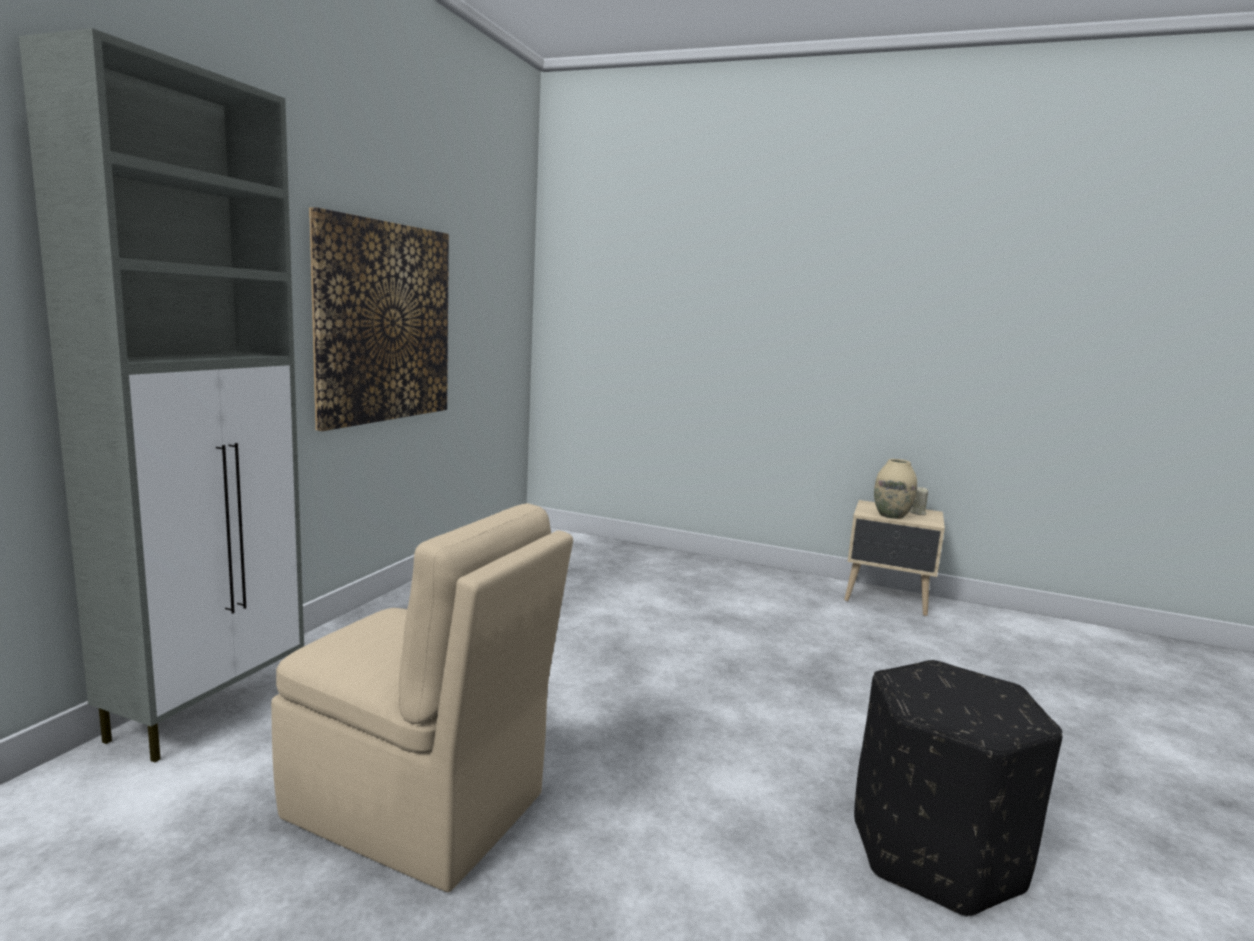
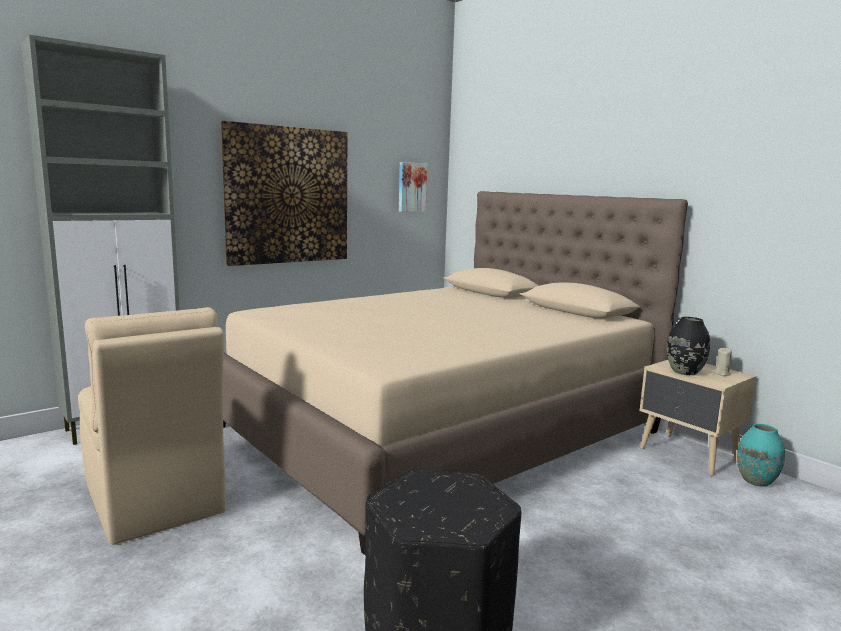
camera: 30 degrees right, 0 degrees up
beige vase [874,459,917,519] -> black vase [667,317,710,375]
none -> beige bed [223,191,688,555]
none -> picture [399,162,427,212]
none -> turquoise vase [737,424,785,487]

